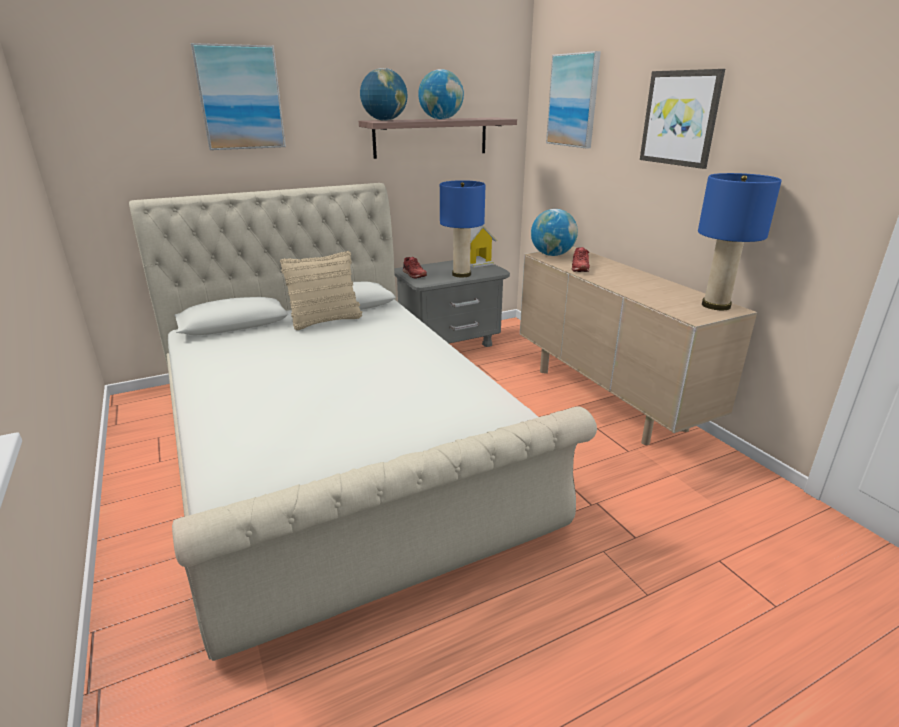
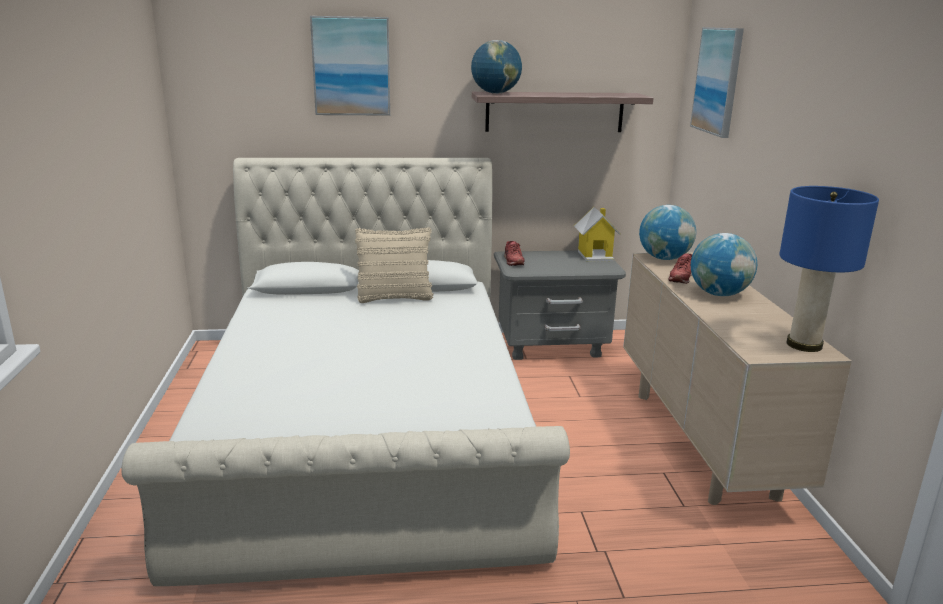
camera: 20 degrees right, 5 degrees down
globe [418,69,464,119] -> globe moved to [691,233,757,296]
blue table lamp [440,180,485,277] -> none
picture [640,69,725,169] -> none

